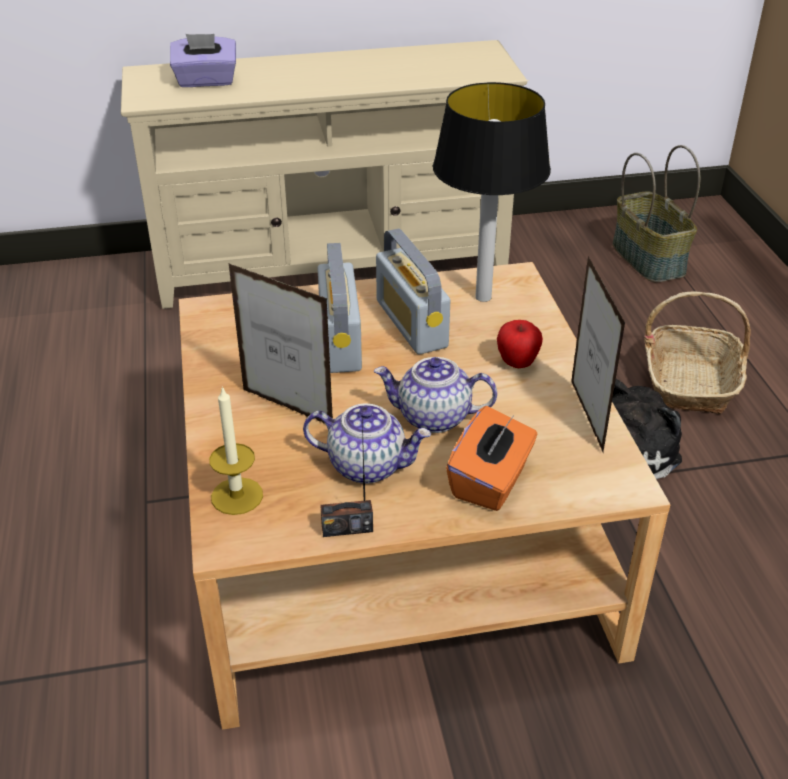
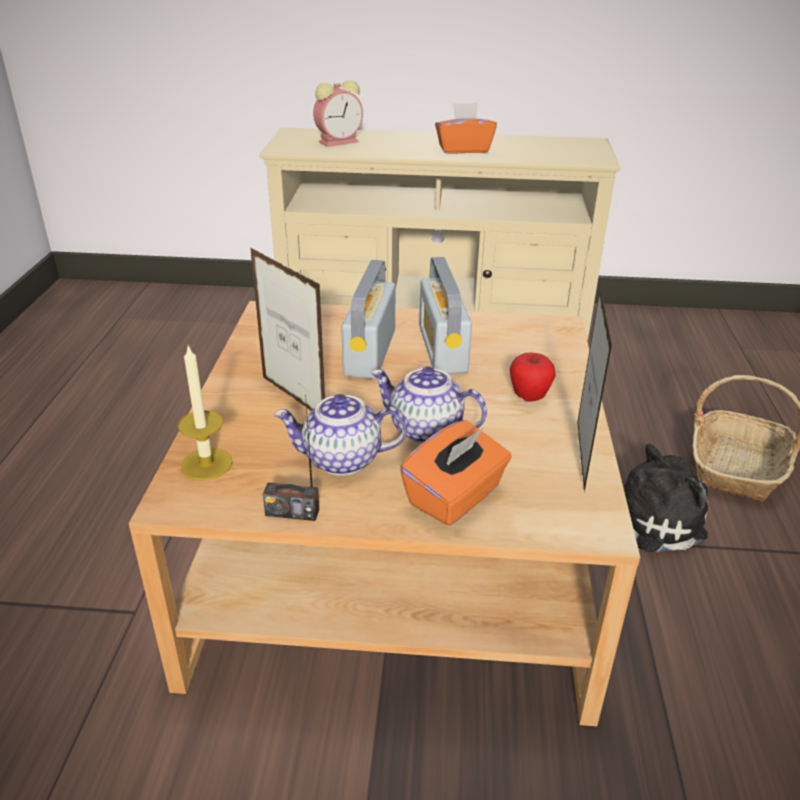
camera: 15 degrees right, 5 degrees down
purple tissue box [170,34,236,87] -> alarm clock [313,80,363,147]
teapot [303,404,431,484] -> teapot turned 150 degrees clockwise [274,394,407,476]
table lamp [433,82,551,302] -> none
basket [613,145,701,282] -> none
none -> orange tissue box [435,103,497,154]

